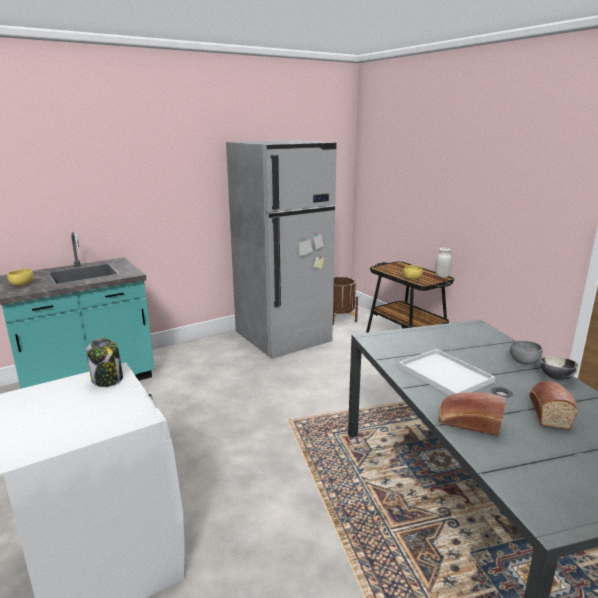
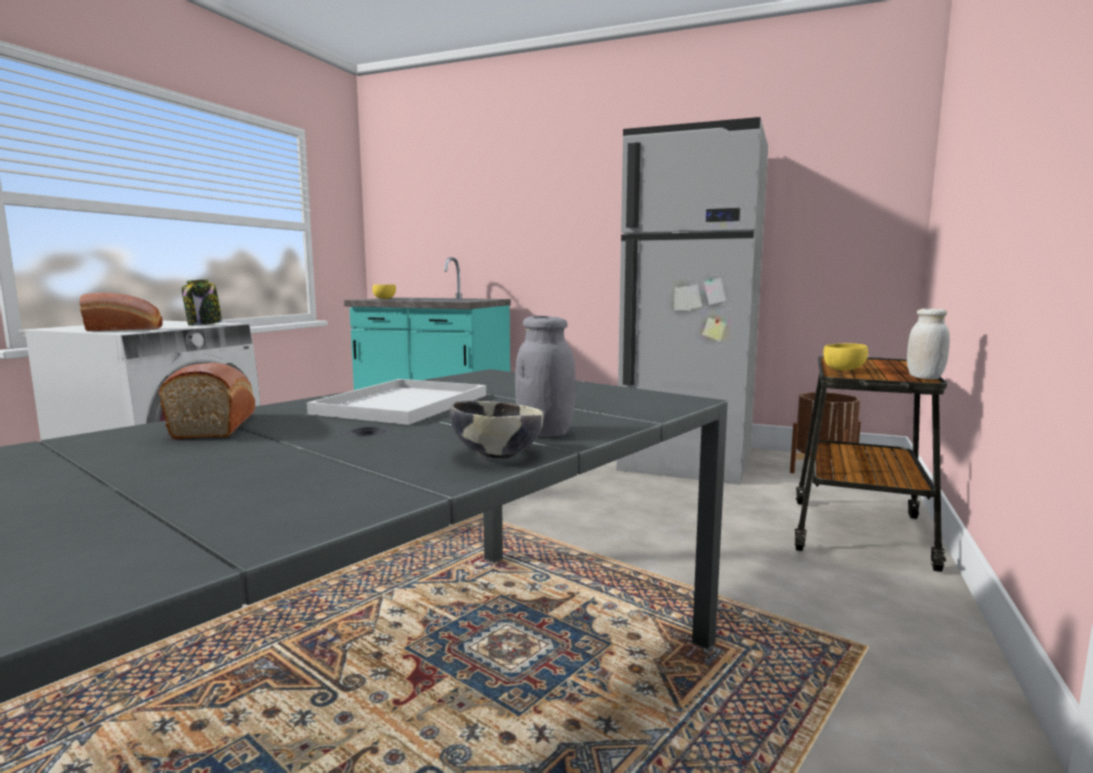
camera: 55 degrees right, 10 degrees down
grey bowl [510,341,543,364] -> grey jar [515,316,576,437]
bread [529,381,578,429] -> bread moved to [80,293,163,331]

